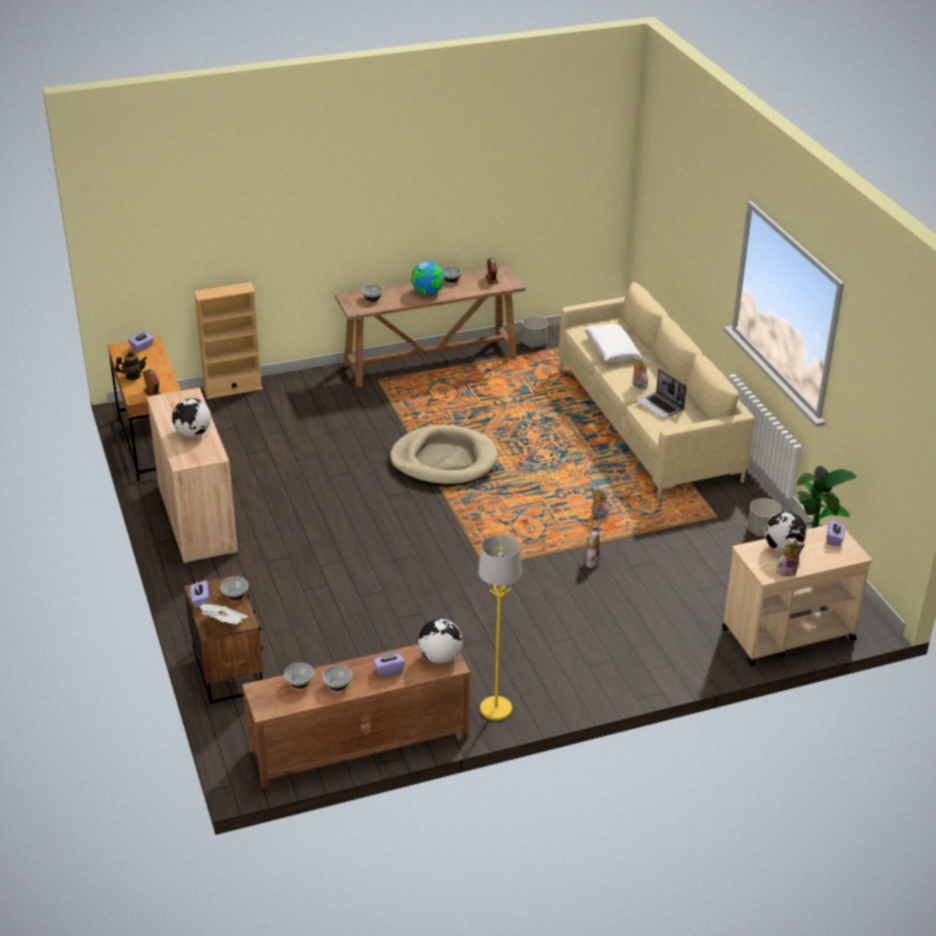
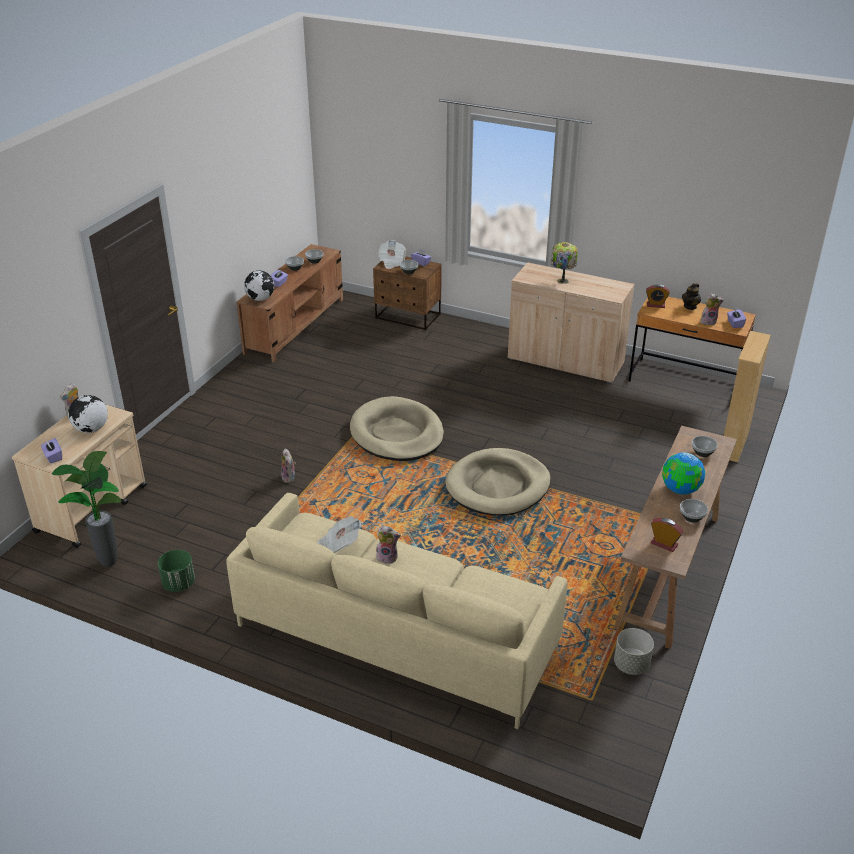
camera: 135 degrees right, 0 degrees up
globe [172,398,211,437] -> table lamp [551,242,578,284]
yellow floor lamp [478,534,522,721] -> none
white pillow [584,324,641,362] -> none
plush toy [592,485,609,519] -> plush toy moved to [700,294,724,325]
laptop [636,369,687,419] -> newspaper [317,516,362,553]
grey planter [748,498,782,536] -> green planter [158,550,195,592]
none -> beige dog bed [350,396,444,461]

